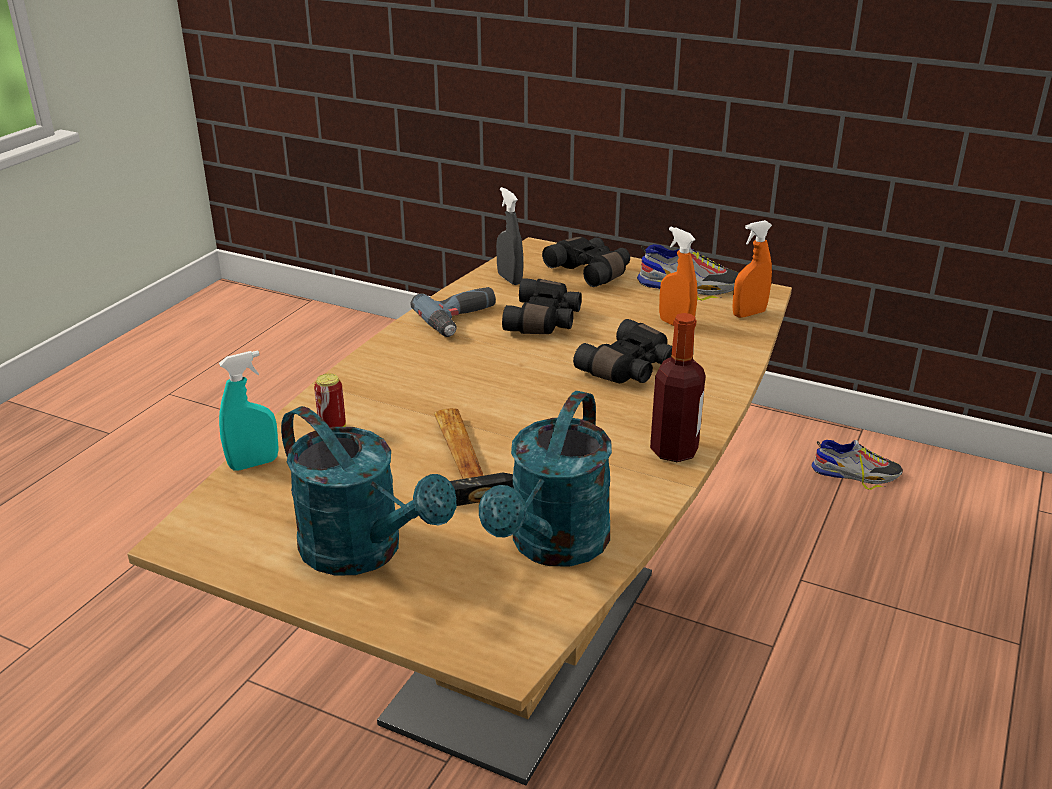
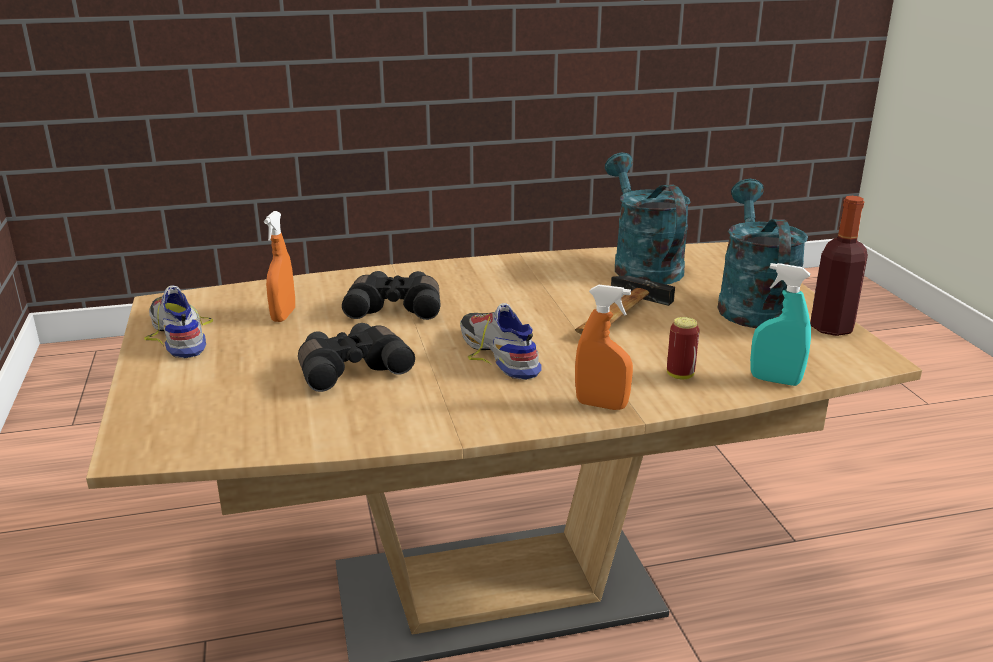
camera: 130 degrees left, 5 degrees down
power drill [410,287,496,337] -> none
turquoise watering can [479,391,612,566] -> turquoise watering can turned 90 degrees counterclockwise [605,153,691,285]
grey spray bottle [496,187,523,285] -> none
black binoculars [542,237,630,287] -> none
bottle [650,313,706,462] -> bottle moved to [810,196,868,336]
orange spray bottle [733,220,772,318] -> orange spray bottle moved to [575,285,633,410]
shoe [811,440,903,490] -> shoe moved to [460,303,541,380]

